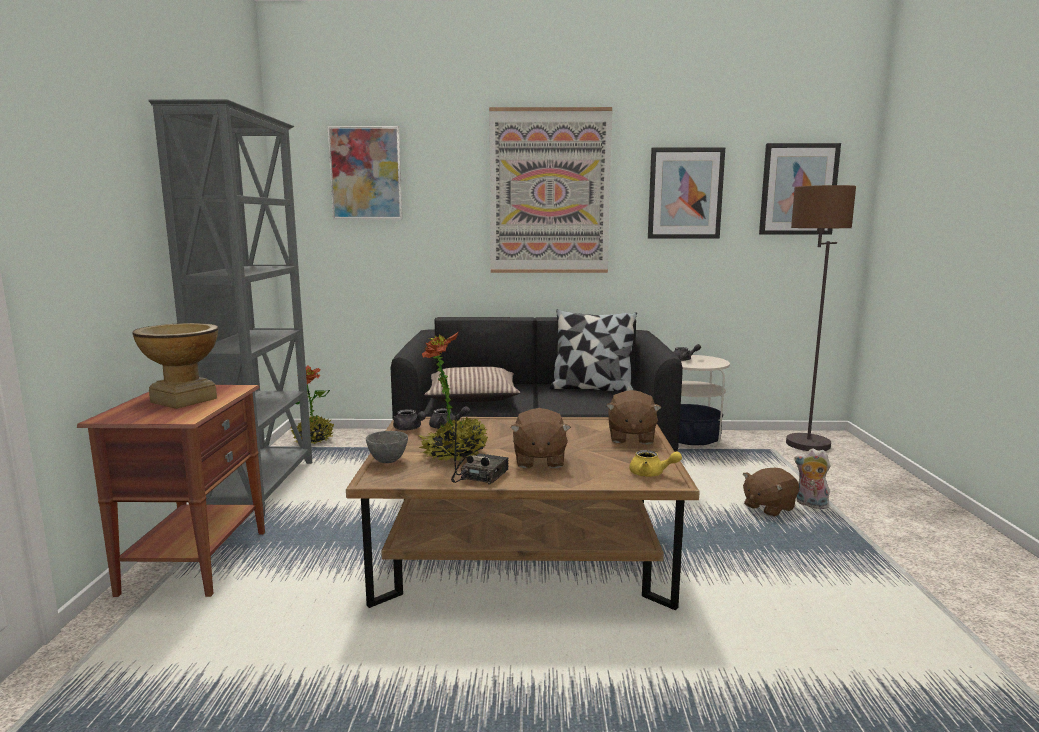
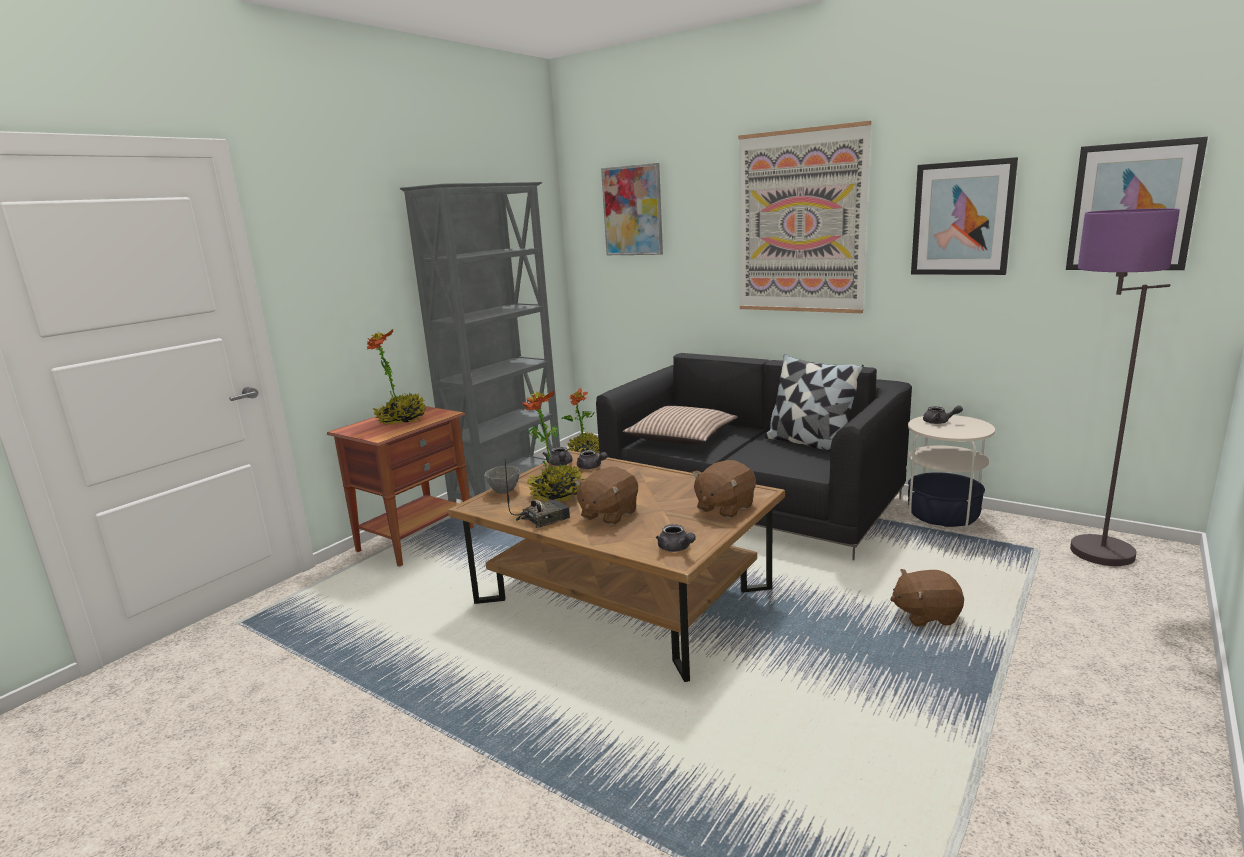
camera: 35 degrees right, 5 degrees up
vase [132,323,218,409] -> potted plant [367,328,426,425]
yellow teapot [629,450,682,477] -> grey teapot [656,524,696,552]
brown floor lamp [786,185,856,451] -> purple floor lamp [1070,208,1180,566]
plush toy [794,448,831,509] -> none

